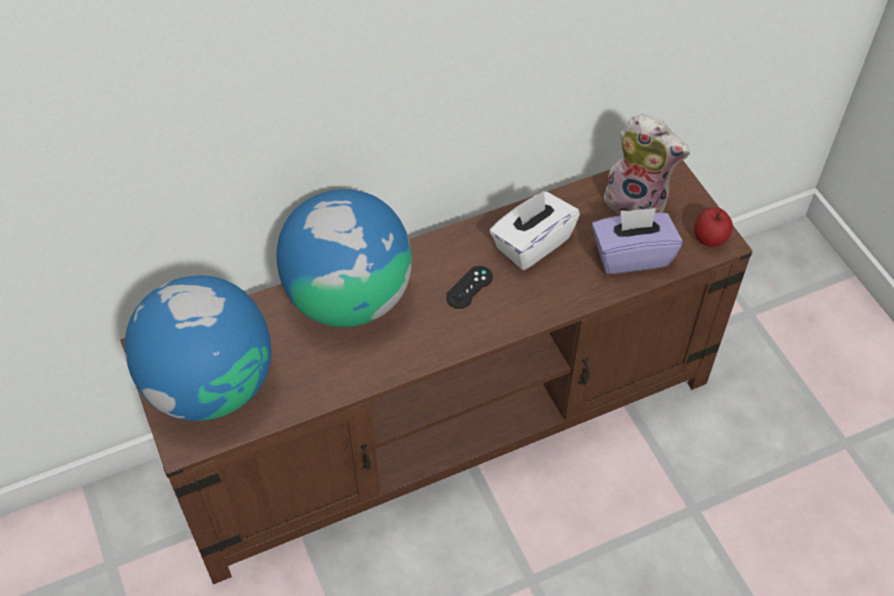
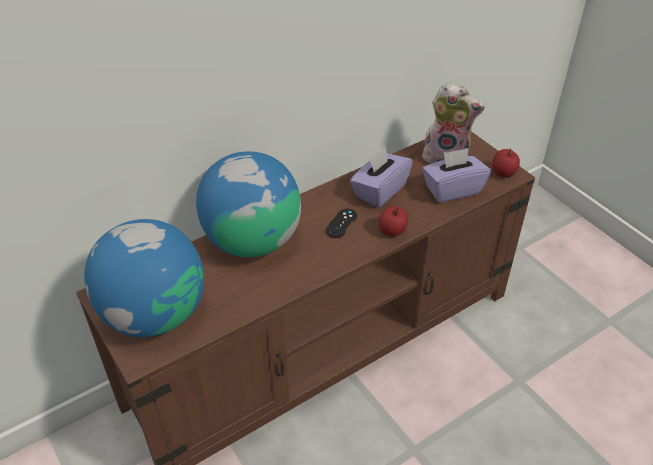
camera: 10 degrees left, 10 degrees down
white tissue box [490,191,580,270] -> purple tissue box [350,147,413,208]
none -> apple [378,206,408,237]

